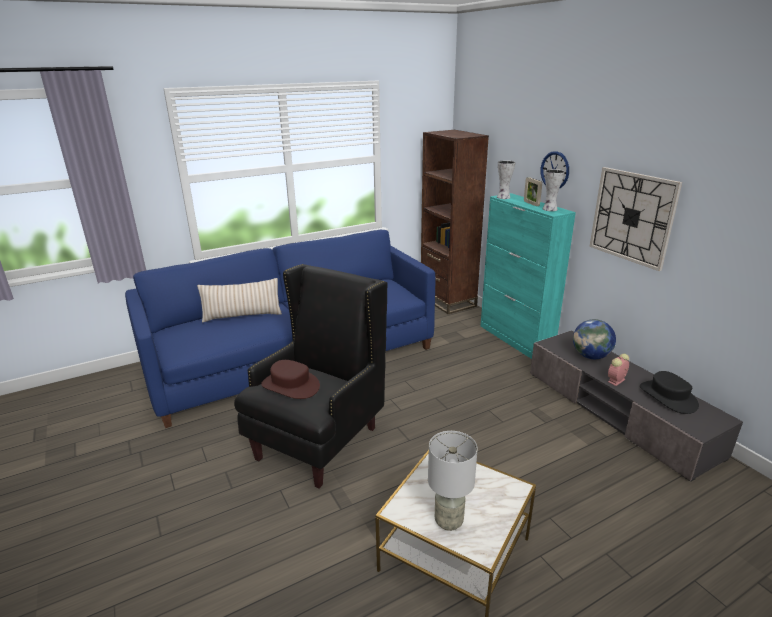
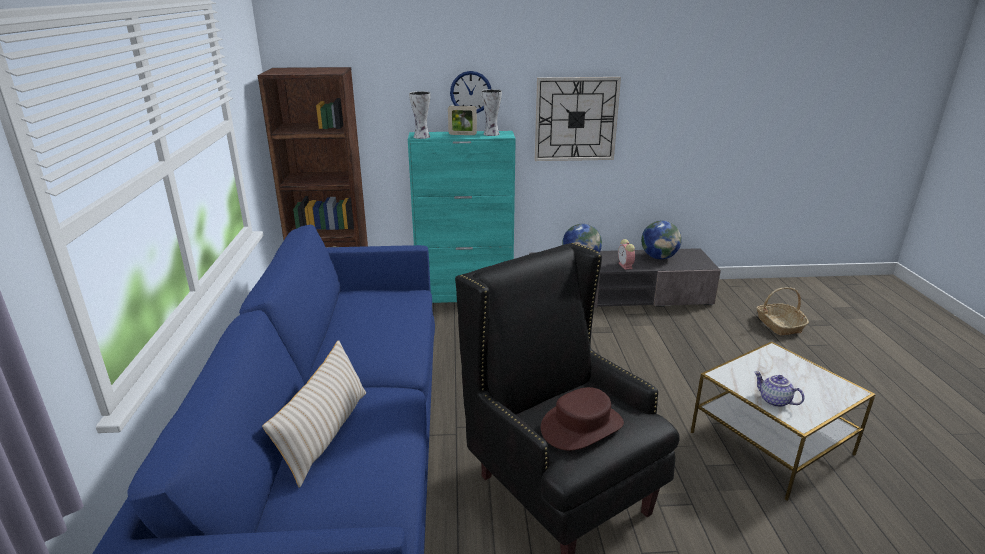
camera: 65 degrees left, 0 degrees up
grey table lamp [428,431,478,531] -> none
black hat [640,371,699,414] -> globe [641,221,682,259]
none -> teapot [754,371,804,407]
none -> basket [757,287,809,335]

